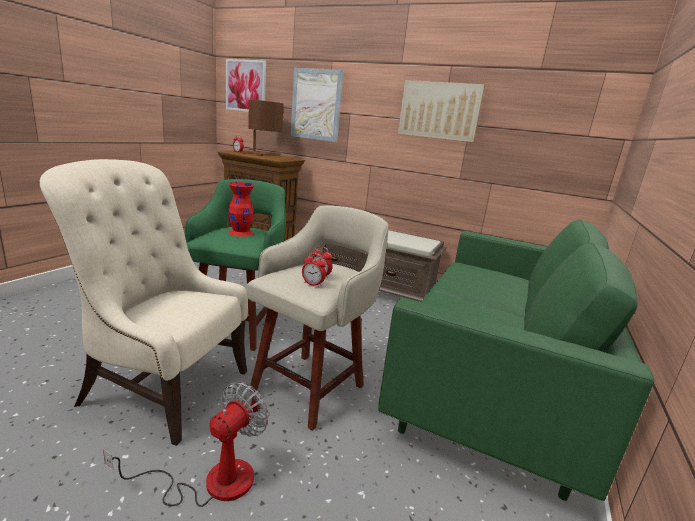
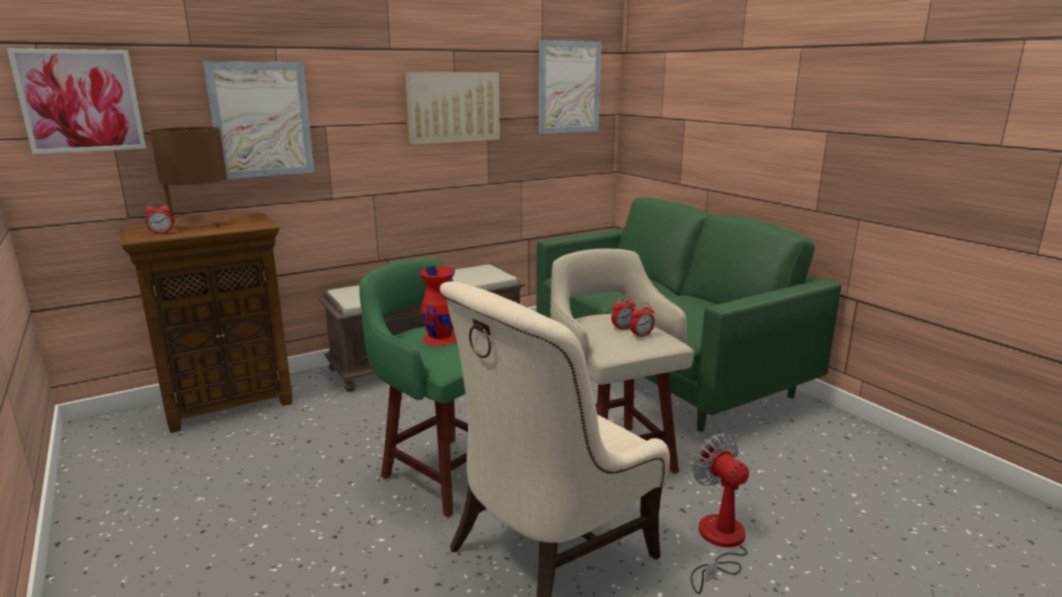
camera: 55 degrees left, 0 degrees up
none -> picture [539,40,601,134]

